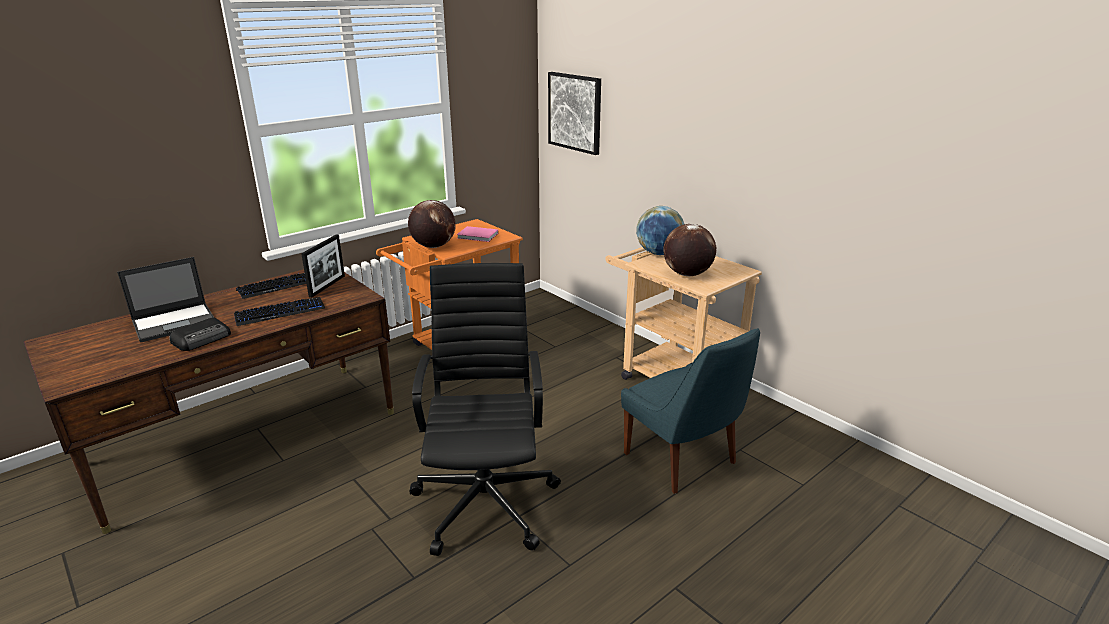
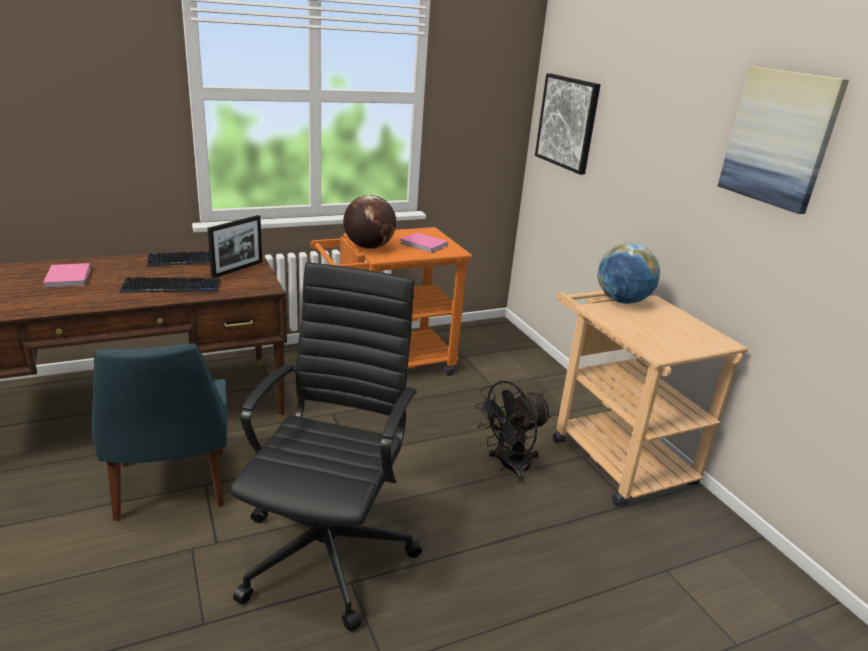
camera: 15 degrees right, 0 degrees up
laptop [117,257,214,342] -> pink book [43,263,91,288]
radio [170,317,231,351] -> none
blue chair [621,328,760,494] -> blue chair moved to [92,344,227,521]
globe [663,224,716,276] -> none
none -> black fan [474,381,552,483]
none -> picture [718,66,849,214]

